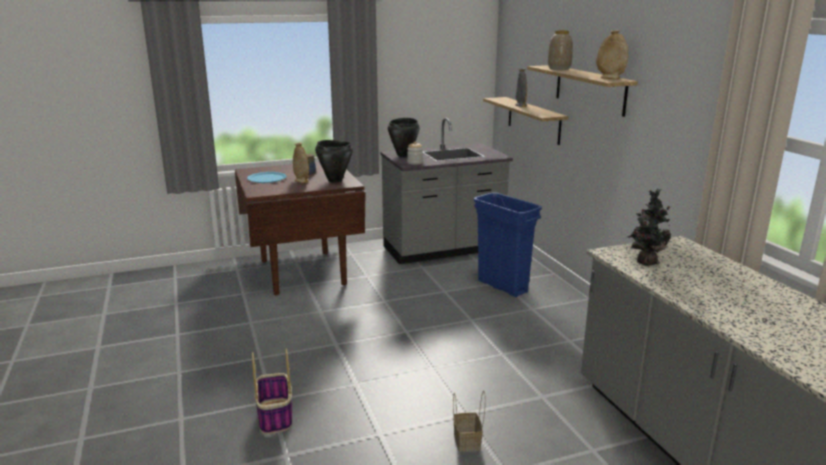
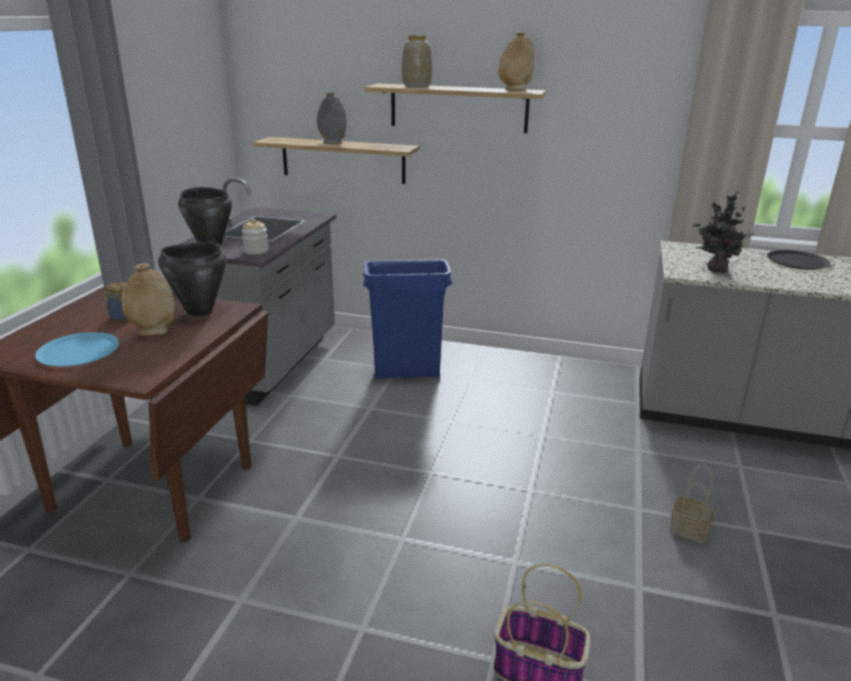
camera: 55 degrees left, 5 degrees up
none -> black plate [767,250,831,270]

